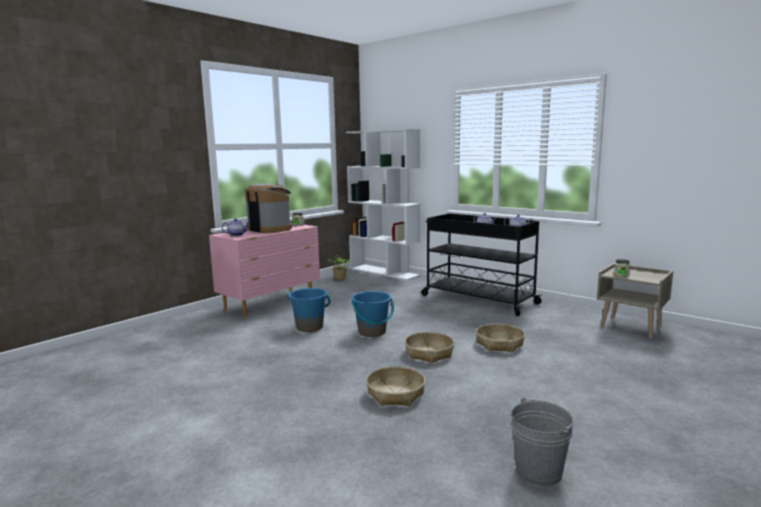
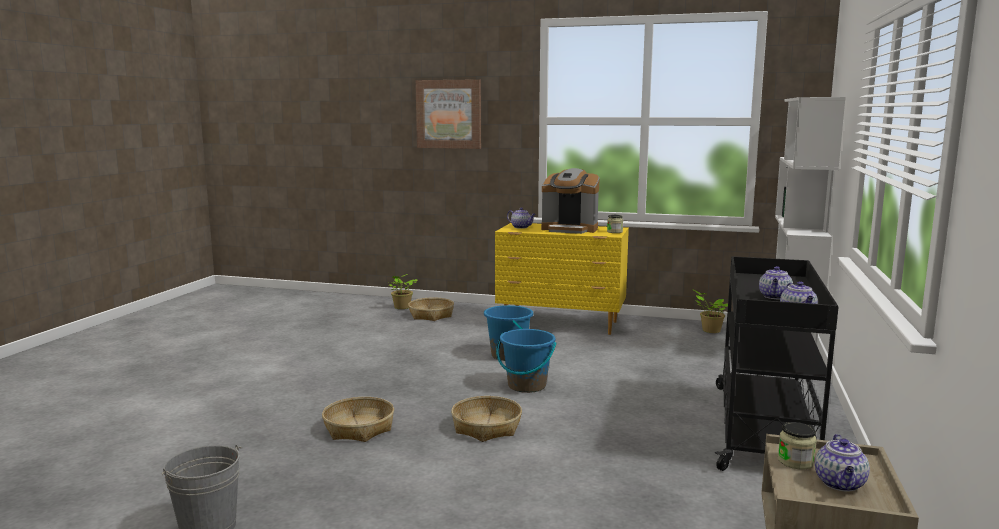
camera: 65 degrees right, 0 degrees up
pink dresser [209,223,320,318] -> yellow dresser [495,223,629,335]
coffee machine [245,184,292,233] -> coffee machine turned 90 degrees clockwise [541,168,600,234]
basket [476,324,525,352] -> basket moved to [408,298,454,321]
none -> potted plant [388,274,417,309]
none -> picture [415,79,481,149]
none -> teapot [815,434,870,492]

